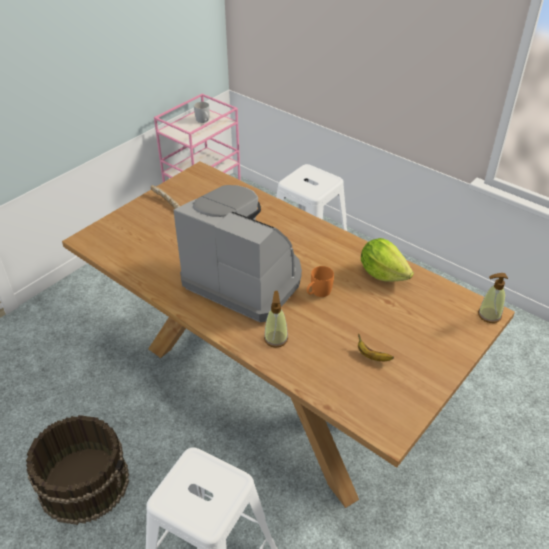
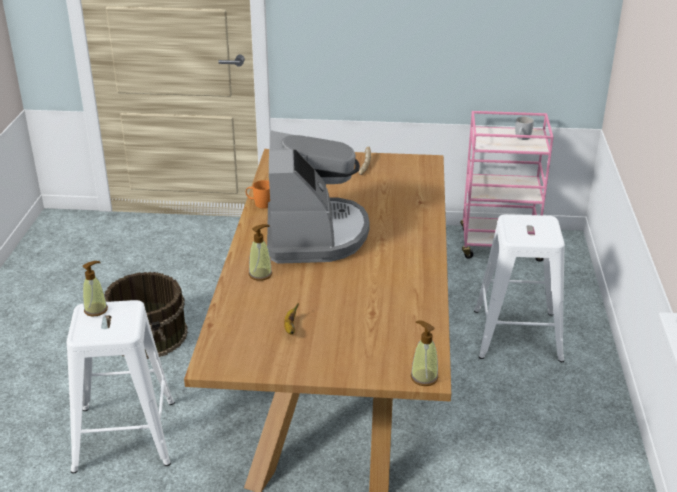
camera: 55 degrees right, 10 degrees down
orange mug [307,266,334,297] -> orange mug moved to [246,180,270,209]
lettuce [361,238,414,282] -> none
none -> soap dispenser [83,261,108,317]

